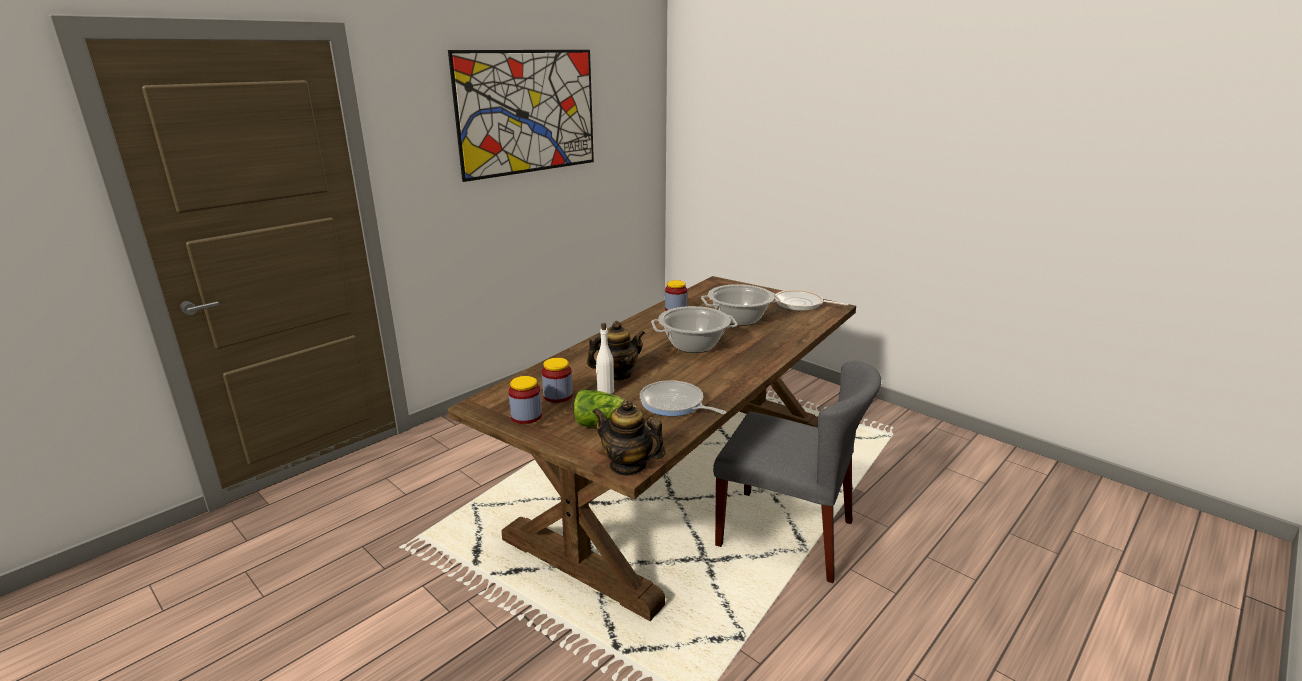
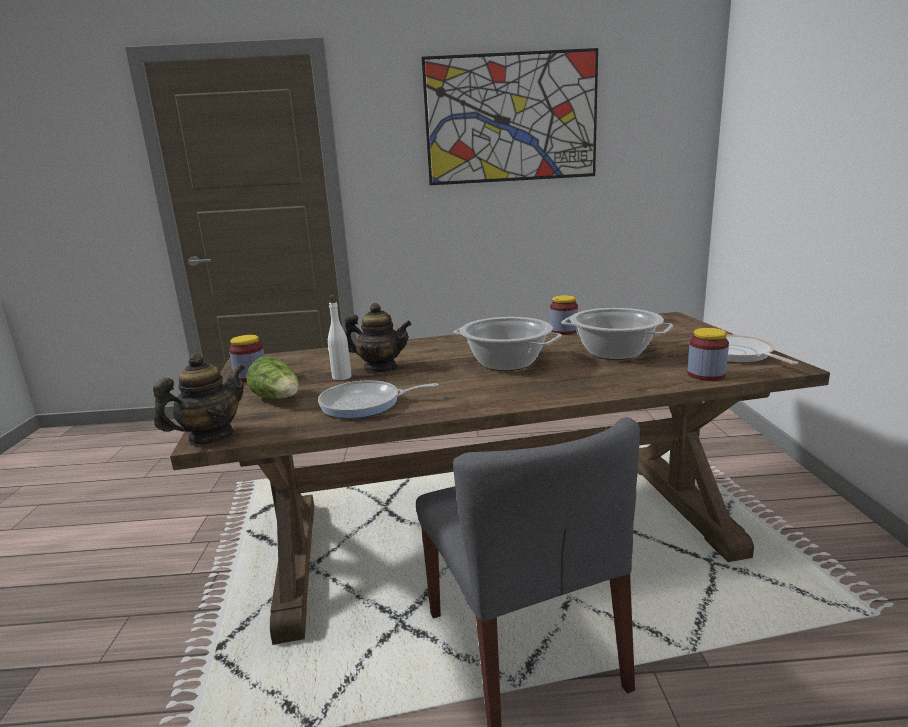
camera: 45 degrees right, 5 degrees down
jar [542,358,573,403] -> jar moved to [687,328,729,381]
teapot [593,400,666,476] -> teapot turned 60 degrees clockwise [153,353,245,445]
frying pan [640,380,727,416] -> frying pan turned 90 degrees counterclockwise [318,380,439,419]

